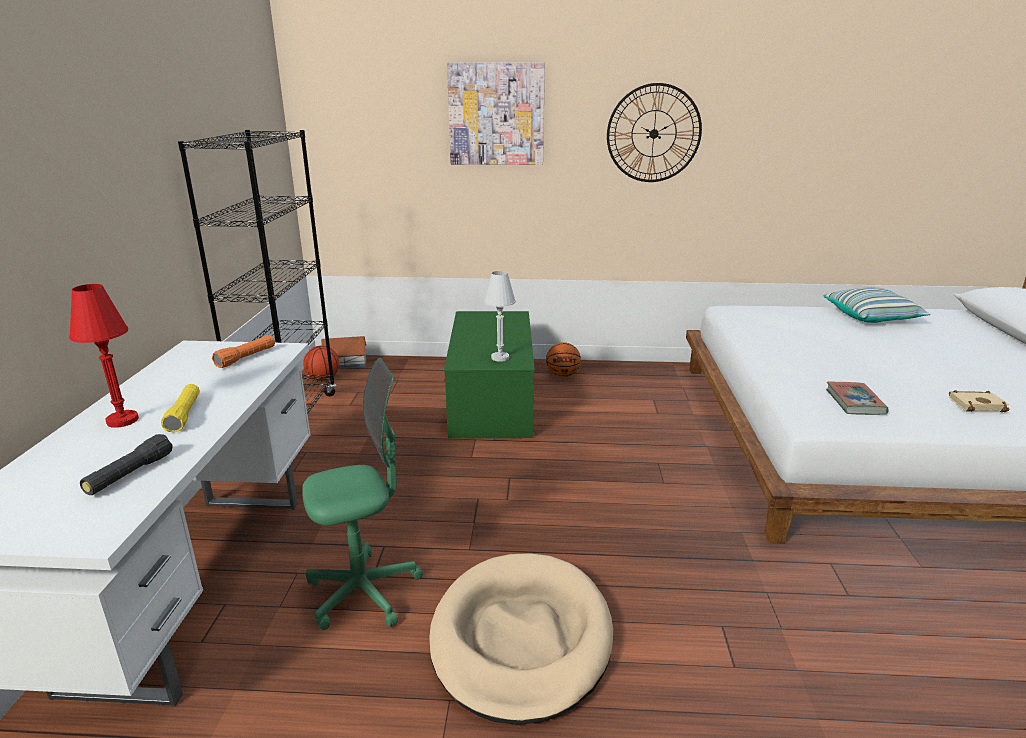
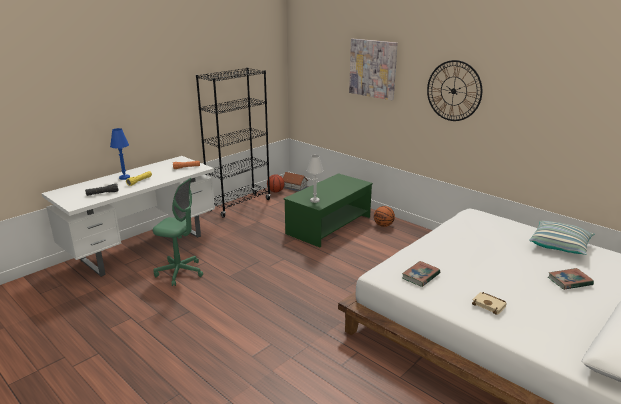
camera: 40 degrees right, 0 degrees up
red table lamp [69,284,139,428] -> blue table lamp [110,128,130,180]
beige dog bed [429,554,613,725] -> none
none -> book [548,268,594,290]

